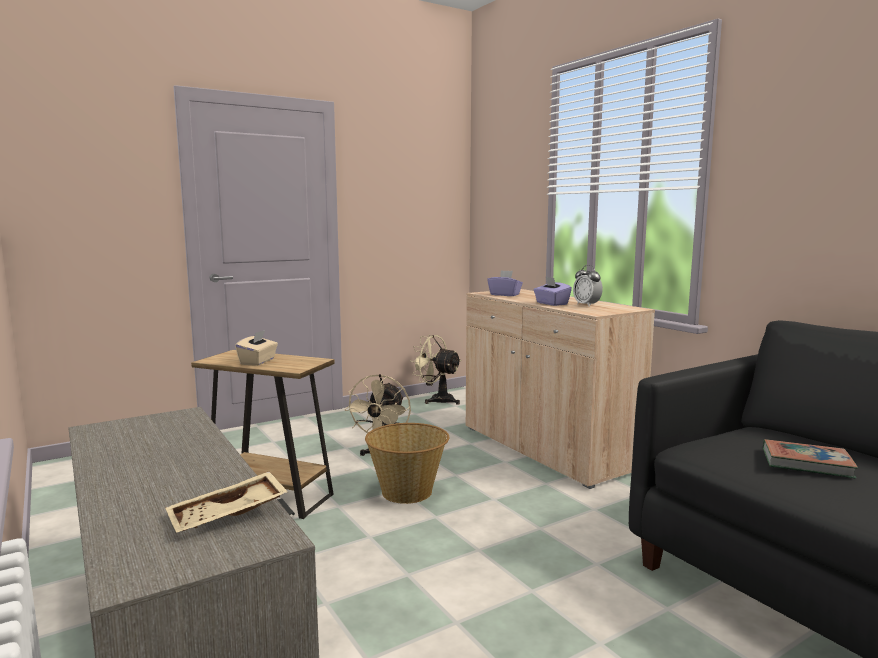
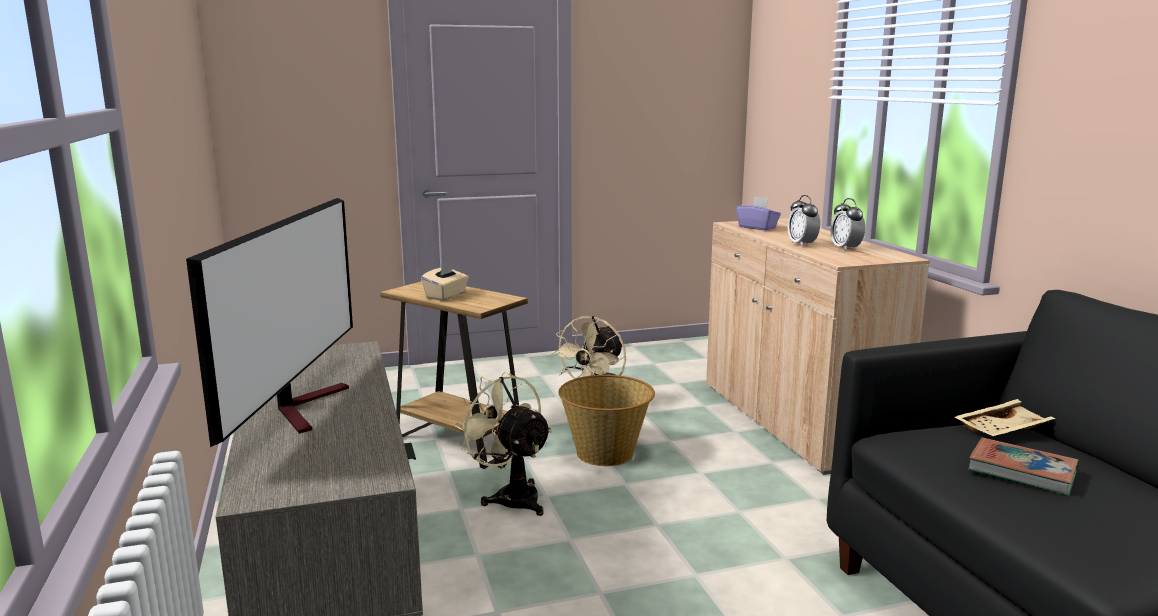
camera: 15 degrees right, 5 degrees up
beige tray [165,472,288,533] -> beige tray moved to [955,399,1056,436]
beige fan [410,335,462,405] -> beige fan moved to [453,372,552,516]
purple tissue box [534,276,572,306] -> alarm clock [788,195,820,247]
none -> television [186,198,353,447]

